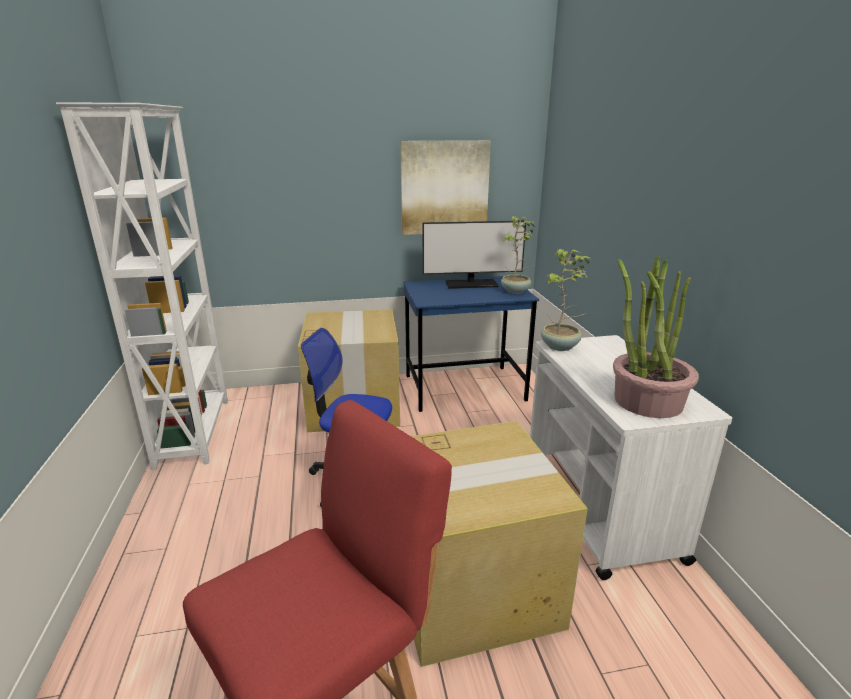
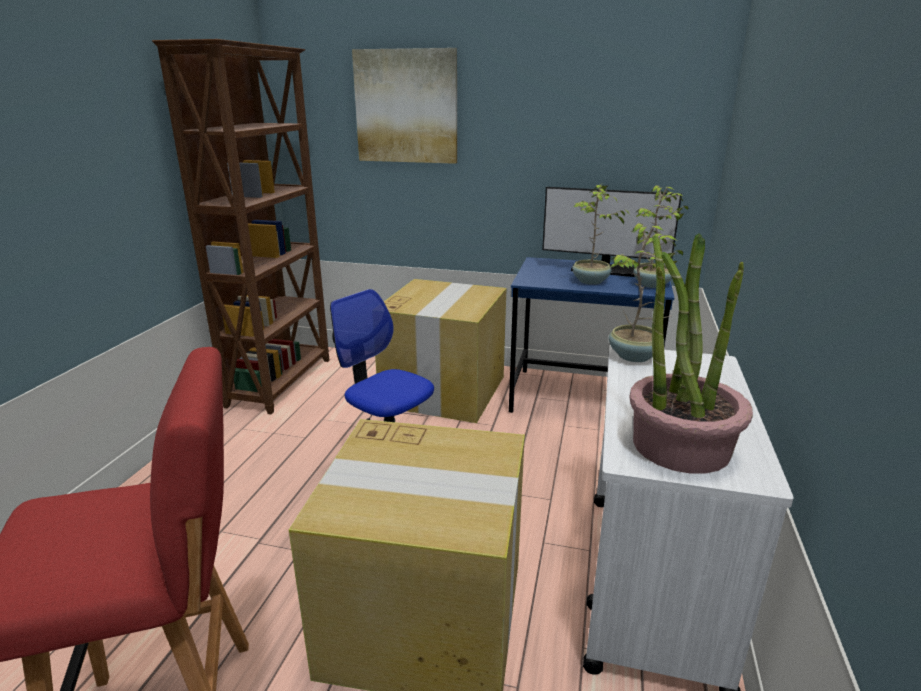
camera: 25 degrees right, 0 degrees up
white bookcase [56,102,228,470] -> brown bookcase [152,39,329,414]
picture [400,140,491,235] -> picture moved to [352,48,457,164]
none -> potted plant [572,184,630,285]

